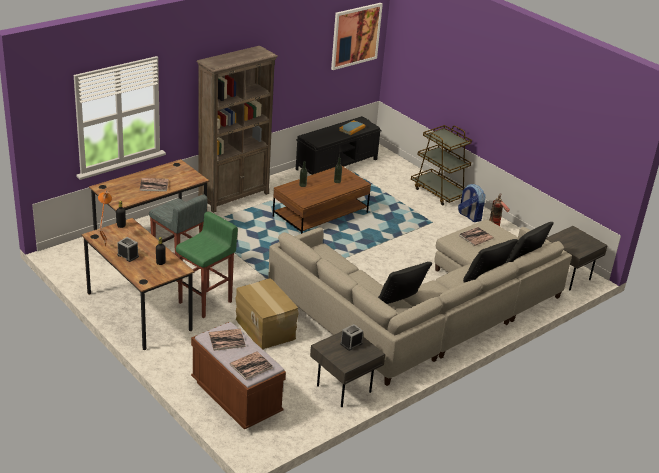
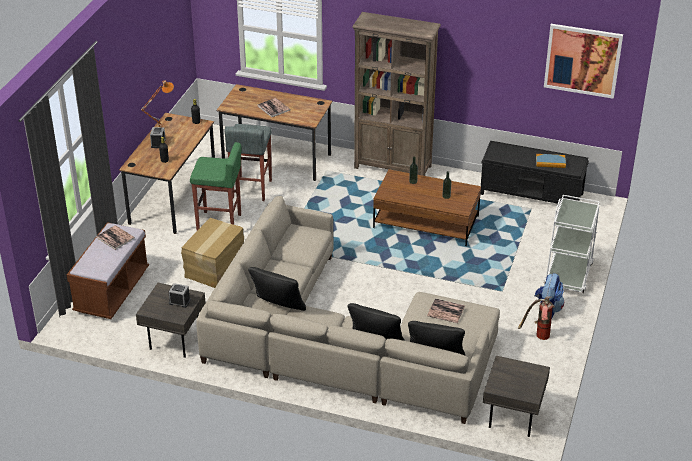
camera: 60 degrees right, 5 degrees up
book [230,351,273,380] -> none
brown cart [411,125,472,206] -> white cart [544,195,600,293]

